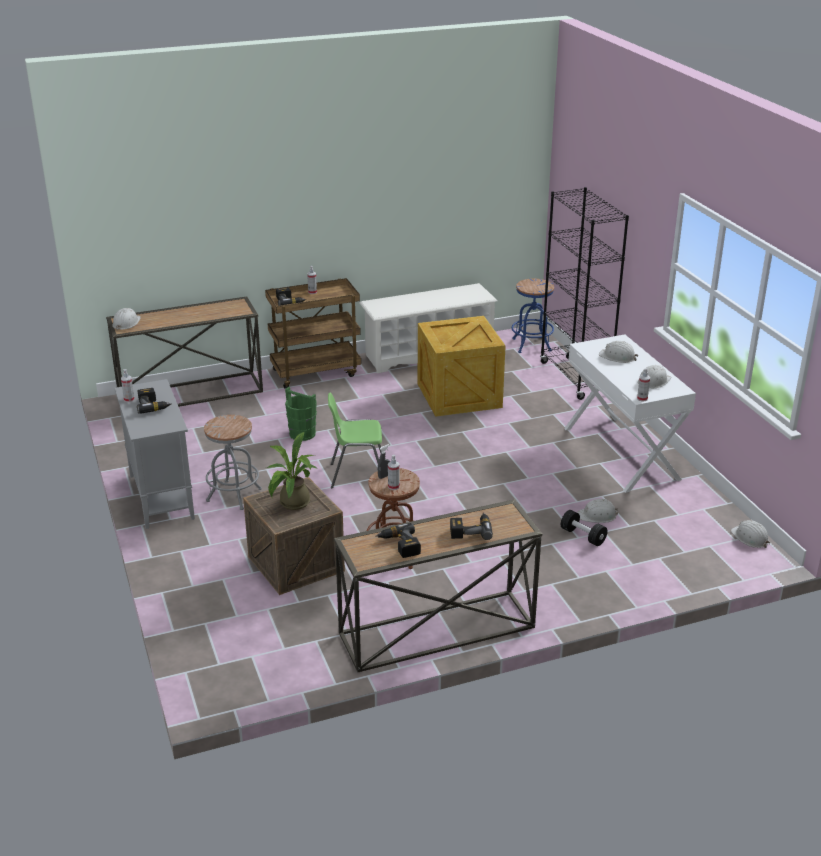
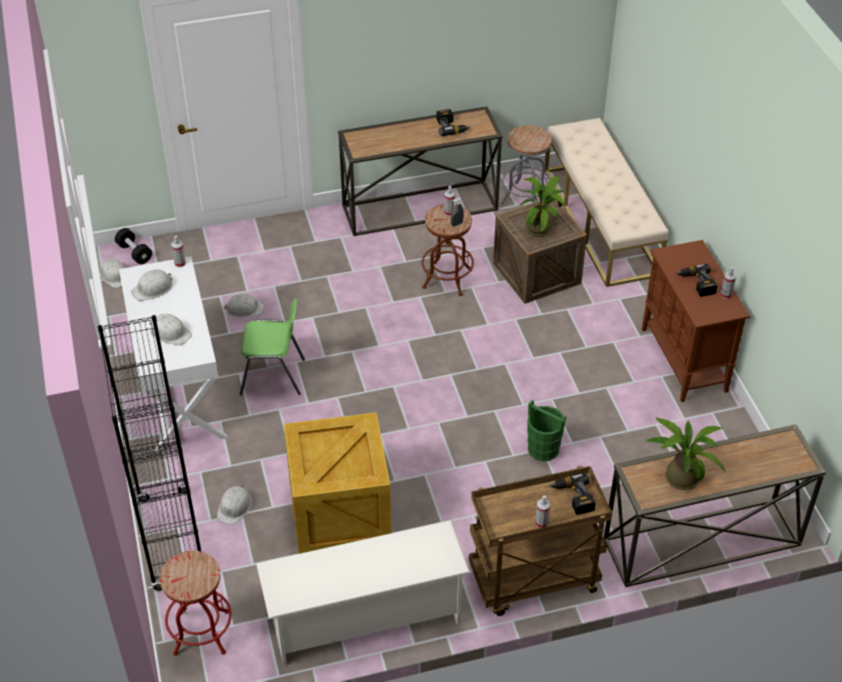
camera: 175 degrees left, 15 degrees up
white hard hat [112,308,141,331] -> white hard hat moved to [217,485,252,525]
grey cabinet [114,379,195,529] -> brown cabinet [642,240,750,402]
grey stool [204,415,262,510] -> grey stool moved to [500,125,552,204]
green chair [328,393,382,488] -> green chair moved to [240,298,305,395]
power drill [450,513,493,540] -> none
blue stool [512,279,554,353] -> red stool [160,551,232,656]
black dumbbell [561,510,608,546] -> black dumbbell moved to [115,228,152,264]
none -> beige bench [545,118,669,287]
none -> potted plant [646,417,726,490]

